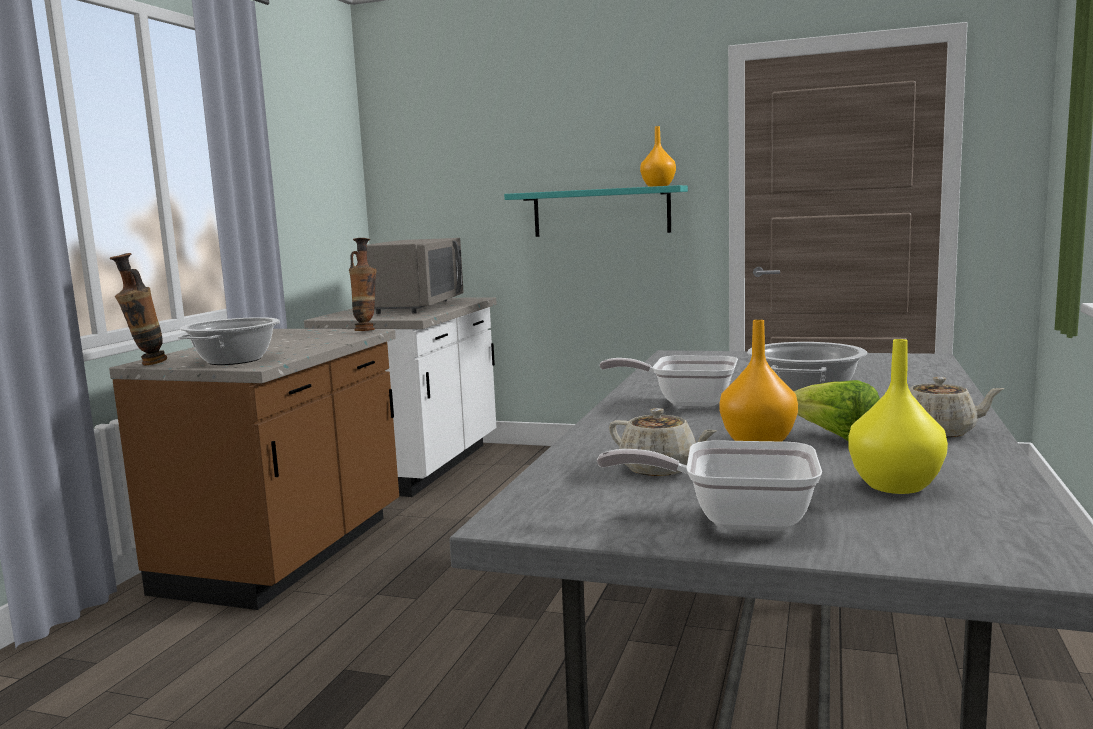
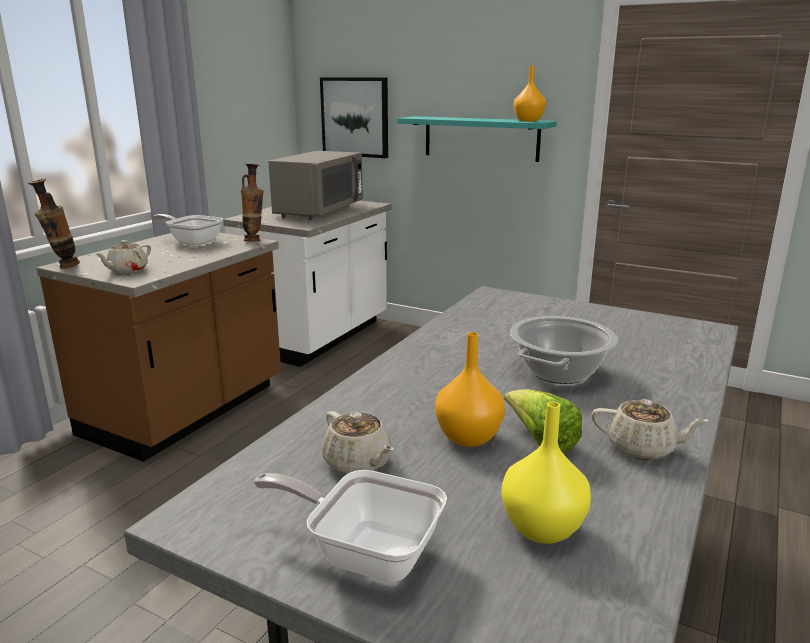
camera: 10 degrees right, 10 degrees up
cooking pot [178,317,280,365] -> beige teapot [95,240,151,273]
frying pan [599,356,738,407] -> frying pan moved to [153,214,223,246]
none -> picture [320,77,388,158]

